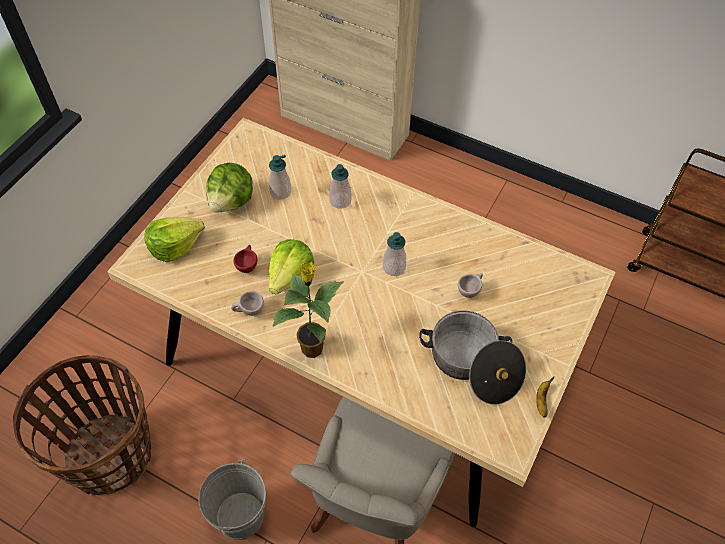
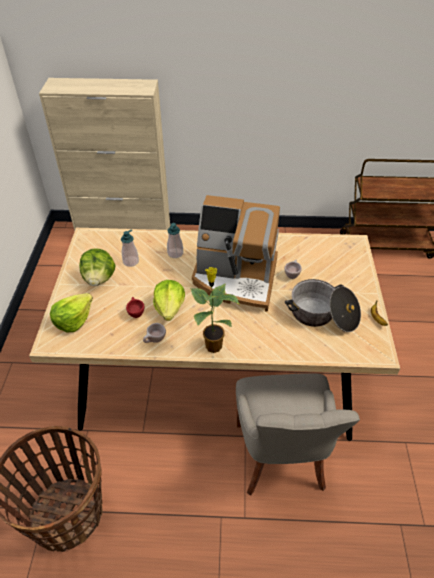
camera: 25 degrees left, 10 degrees down
grey bucket [199,459,266,540] -> none
soap dispenser [383,232,406,276] -> coffee machine [192,195,280,312]

